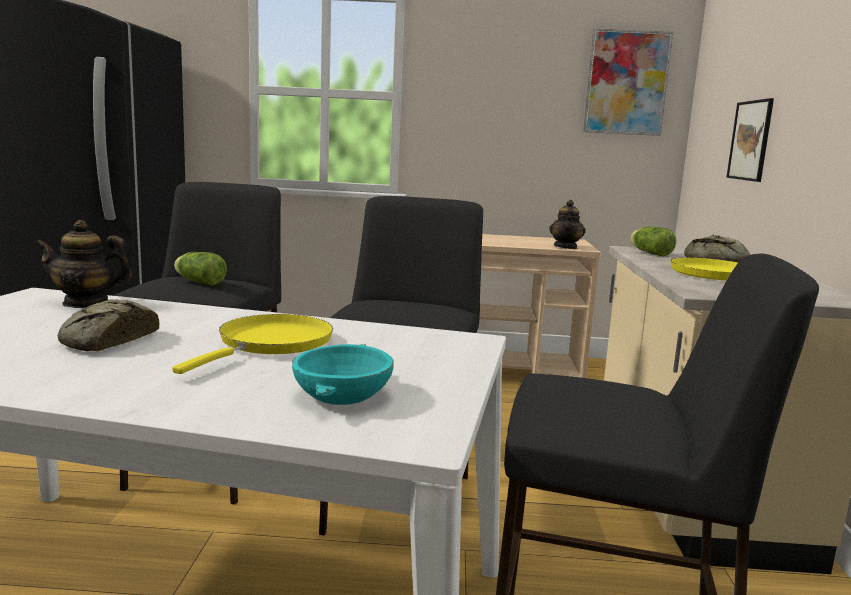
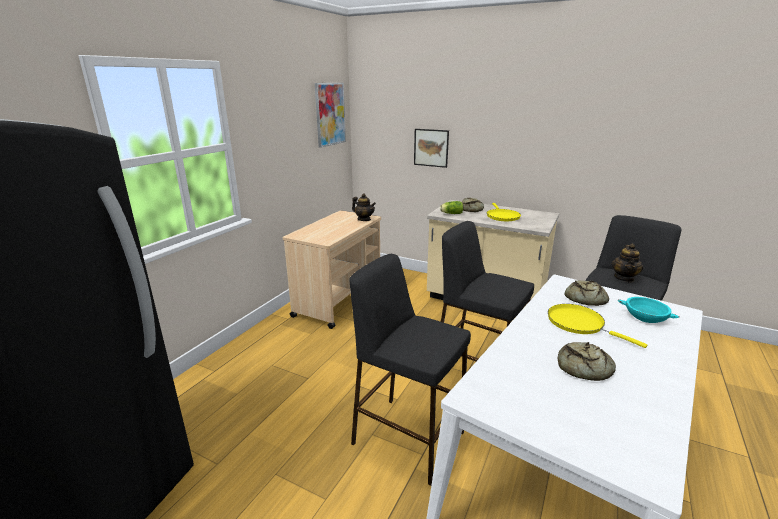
camera: 65 degrees left, 10 degrees up
teapot [35,220,132,308] -> teapot moved to [612,243,643,282]
lettuce [174,252,227,286] -> none
none -> bread [565,281,609,306]

